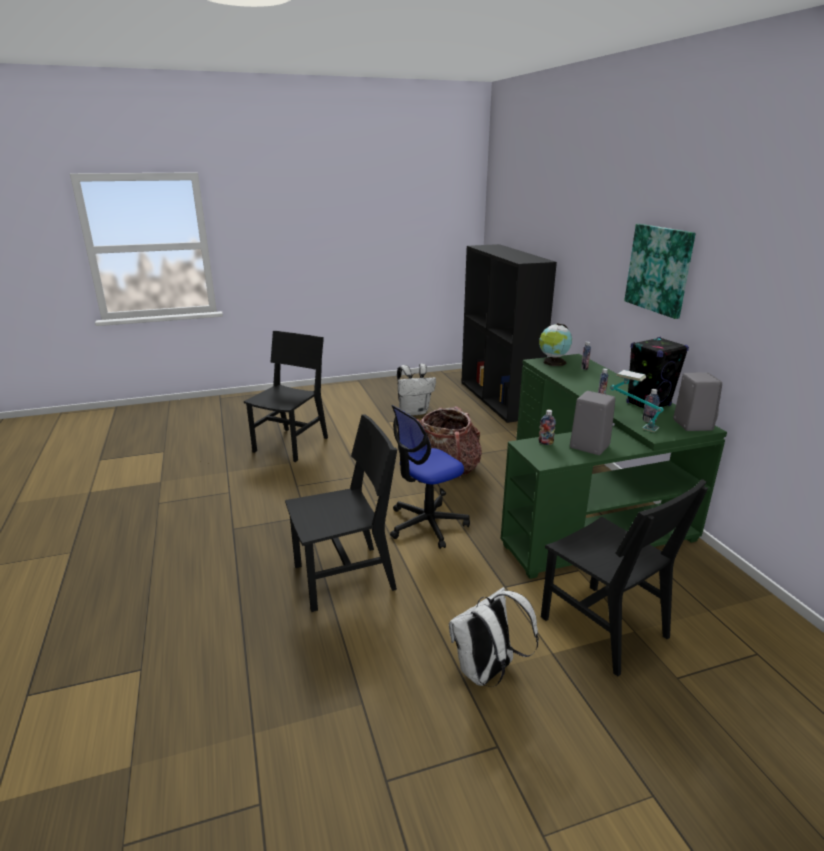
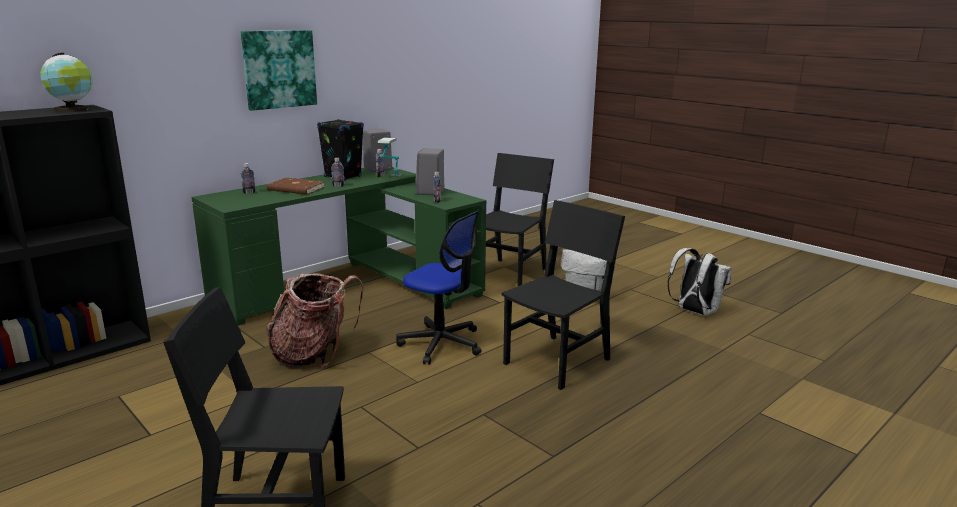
camera: 115 degrees left, 5 degrees down
black chair [285,414,397,612] -> black chair turned 90 degrees clockwise [501,200,625,390]
white backpack [397,364,436,416] -> white backpack moved to [667,248,732,315]
globe [539,323,572,366] -> globe moved to [40,53,93,112]
none -> brown book [267,178,325,195]

